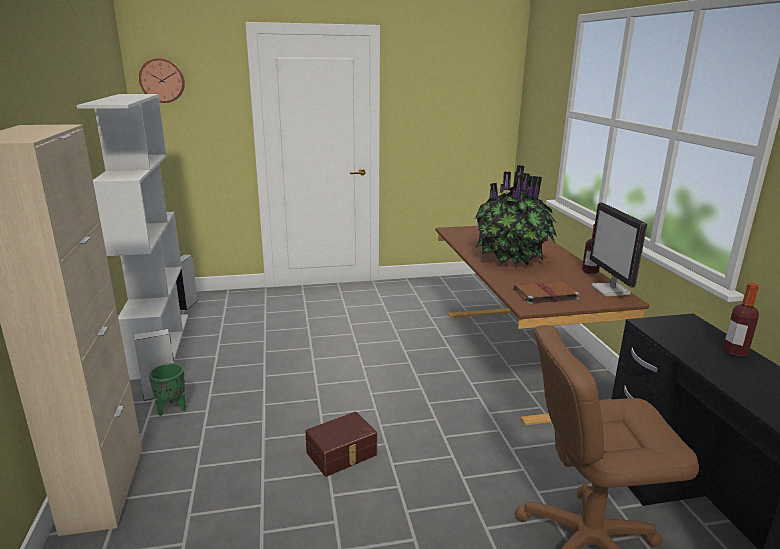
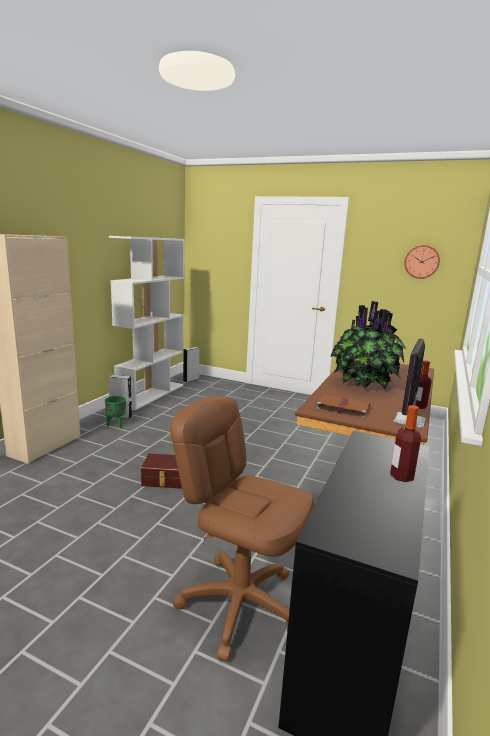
camera: 35 degrees right, 5 degrees down
wall clock [139,58,185,103] -> wall clock moved to [404,245,440,279]

